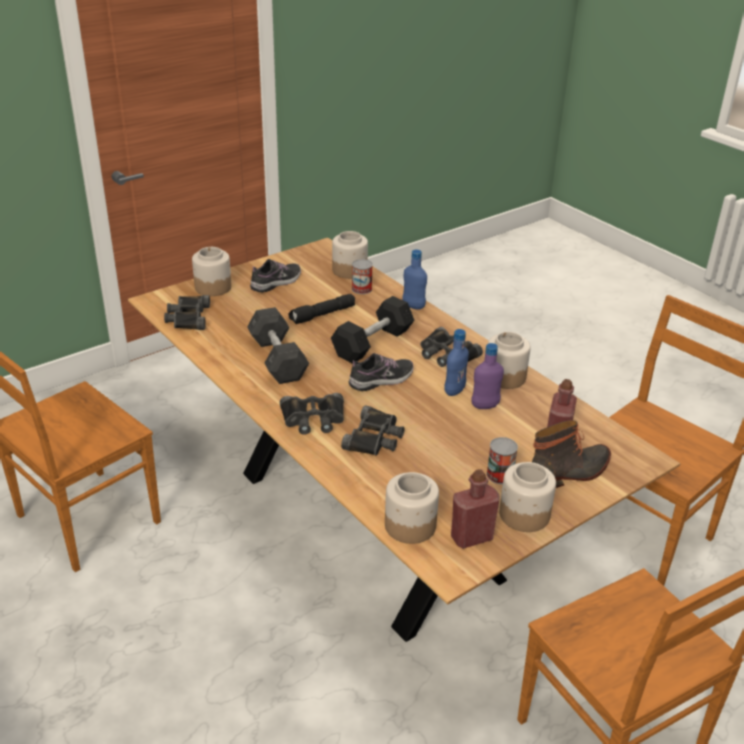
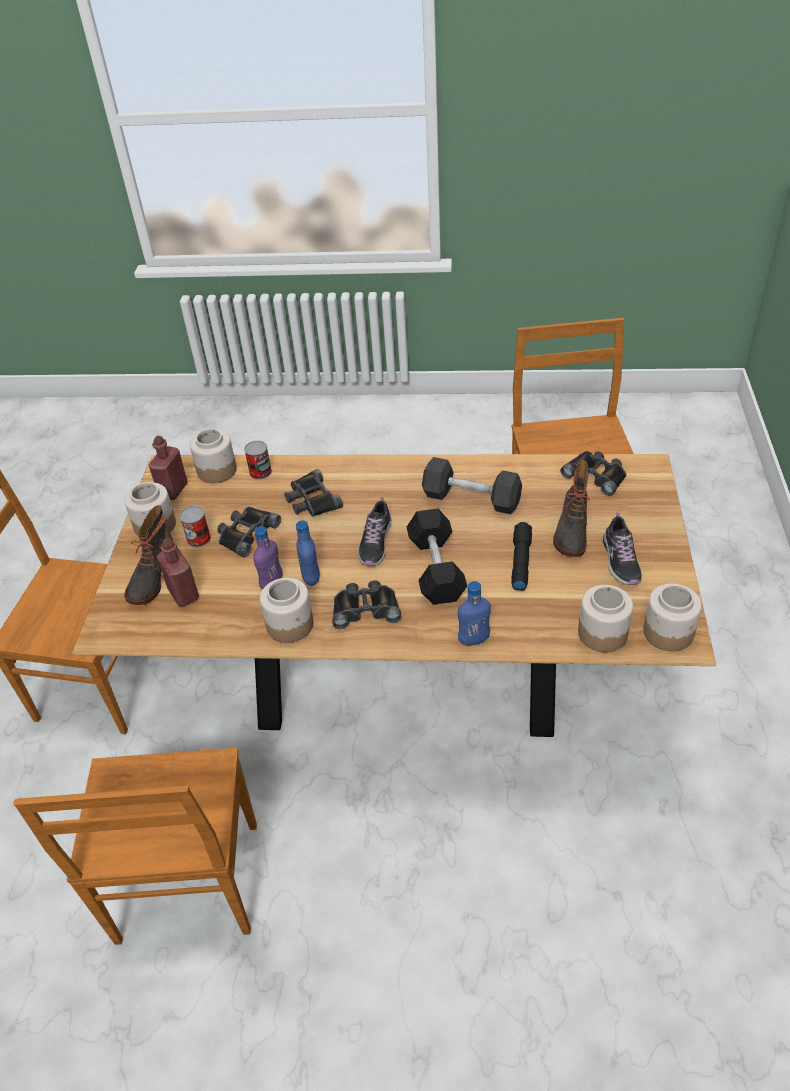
camera: 135 degrees right, 10 degrees up
jar [192,247,231,296] -> jar moved to [643,584,702,651]
black binoculars [280,393,344,435] -> black binoculars moved to [217,507,281,558]
can [352,259,373,294] -> can moved to [244,441,272,480]
none -> boot [553,460,590,557]

